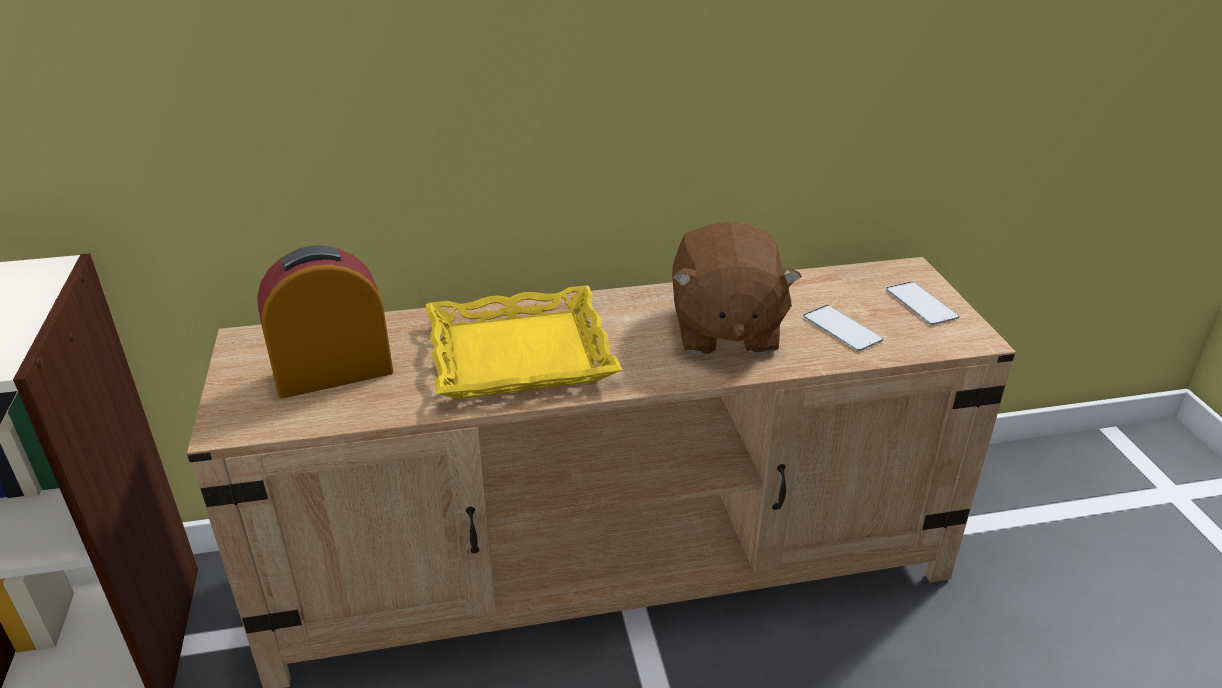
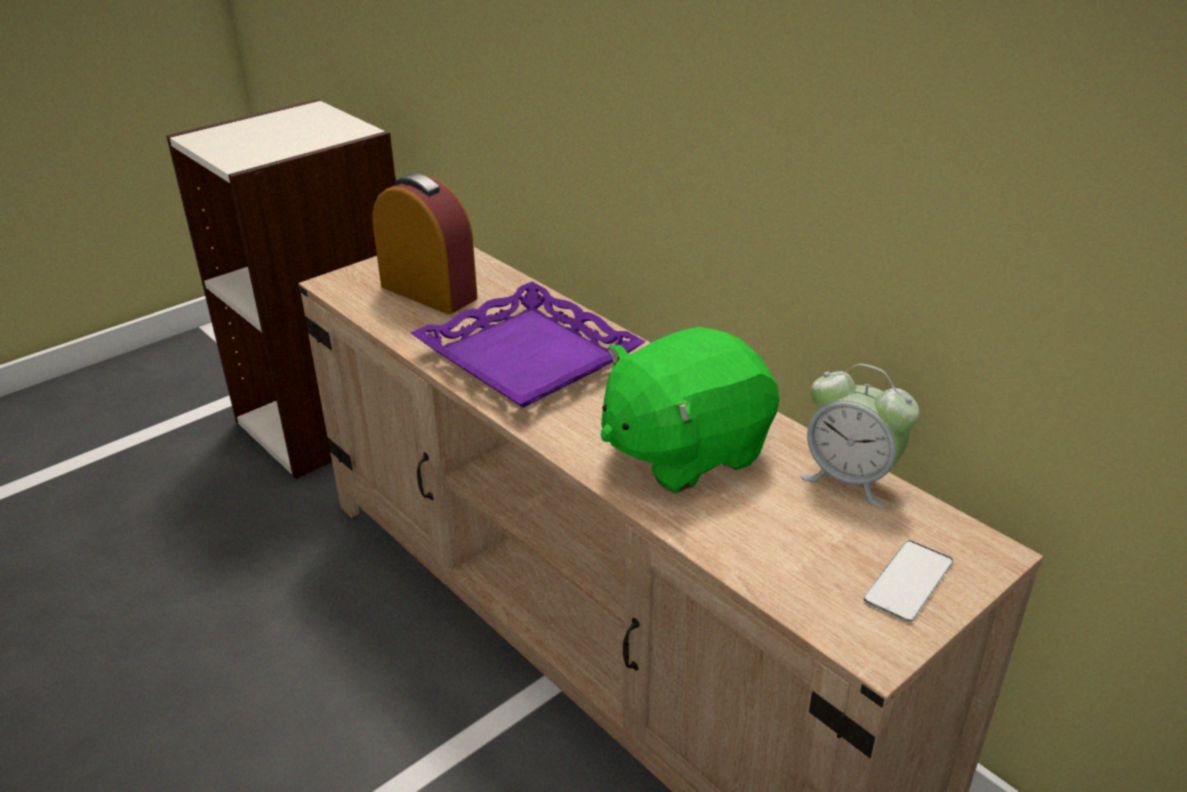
camera: 60 degrees right, 0 degrees up
yellow tray [426,285,622,399] -> purple tray [411,282,646,408]
brown plush toy [672,221,802,354] -> green plush toy [601,327,779,494]
phone [803,305,883,351] -> none
none -> alarm clock [800,364,919,508]

